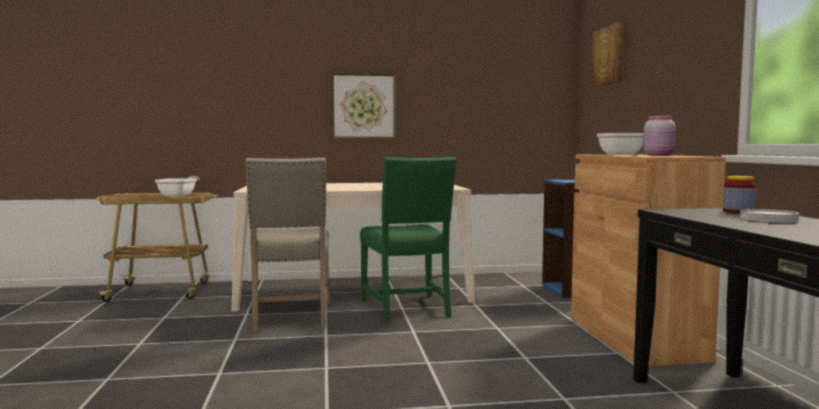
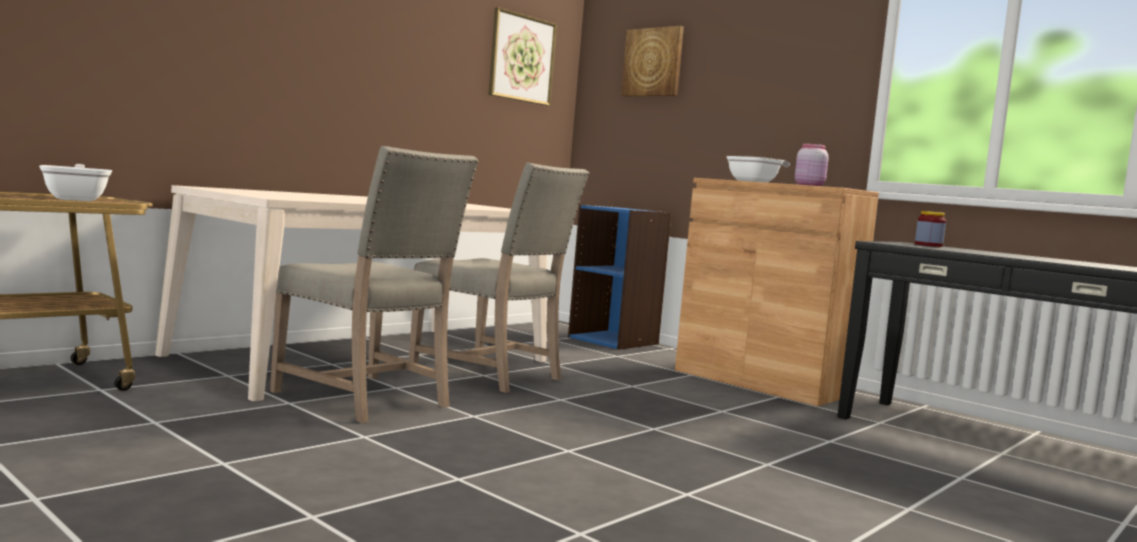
camera: 40 degrees left, 0 degrees up
picture [331,73,396,139] -> picture moved to [489,7,557,106]
green chair [360,157,456,322] -> beige chair [409,163,590,393]
white plate [740,209,799,223] -> none

